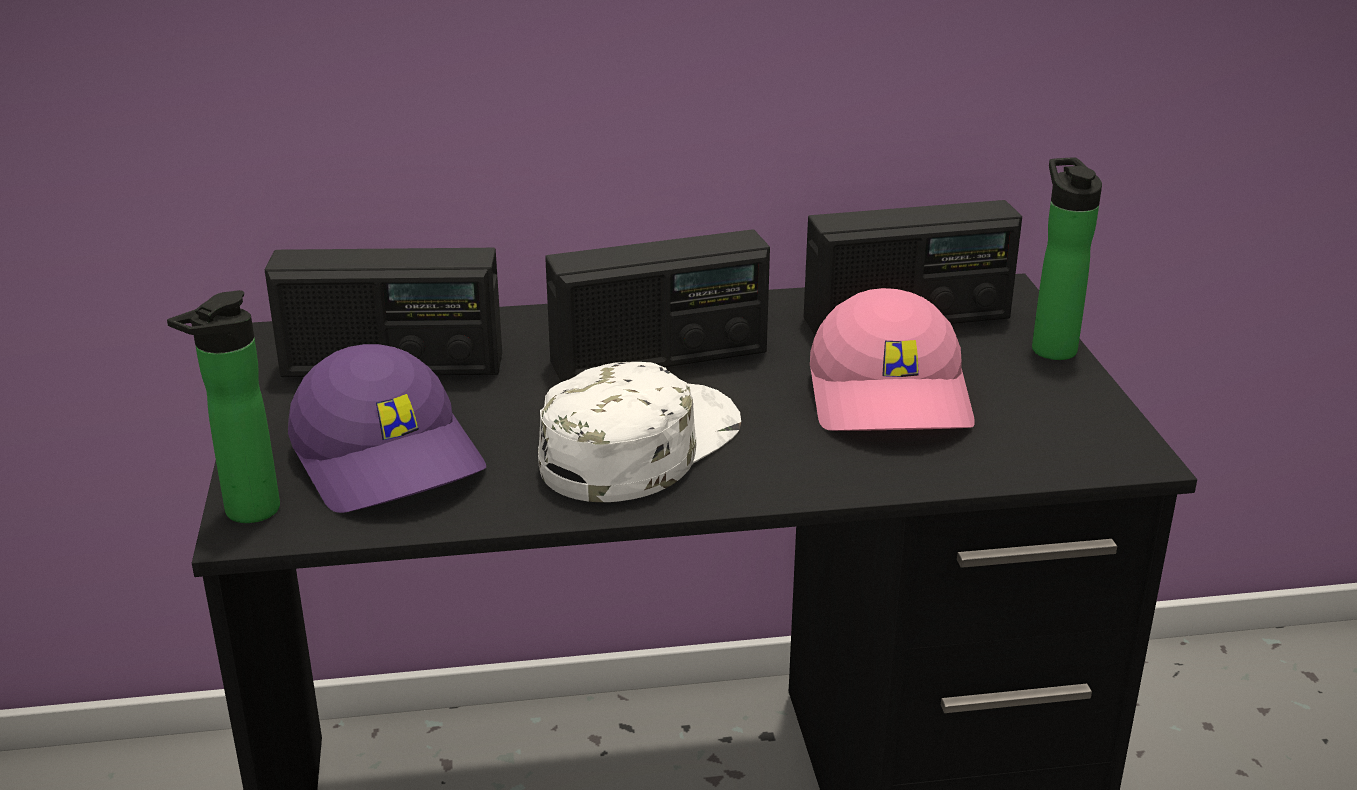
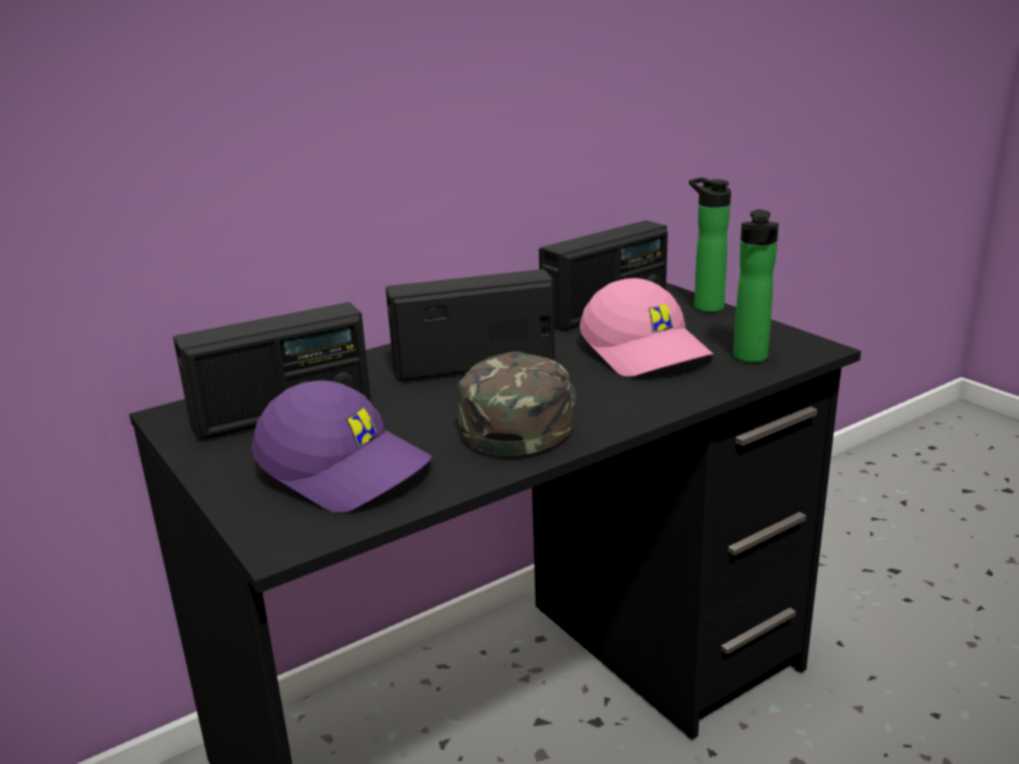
camera: 25 degrees left, 5 degrees down
bottle [167,290,280,523] -> bottle moved to [733,209,779,363]
white cap [538,362,741,502] -> green cap [458,352,576,456]
radio [545,229,770,382] -> radio turned 150 degrees counterclockwise [386,269,555,381]

